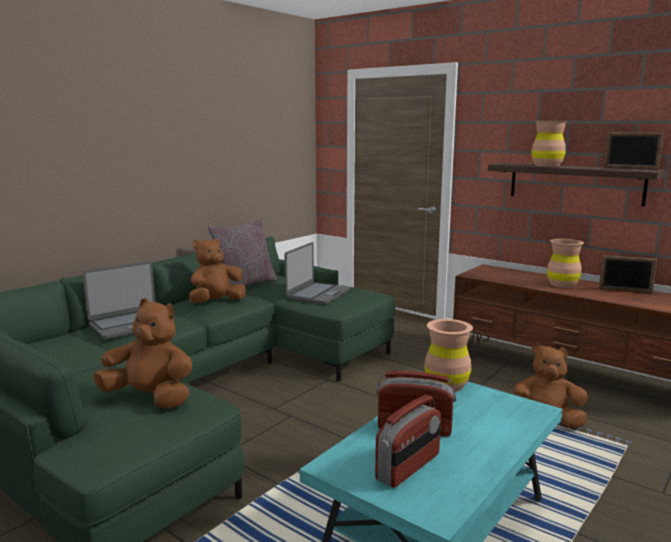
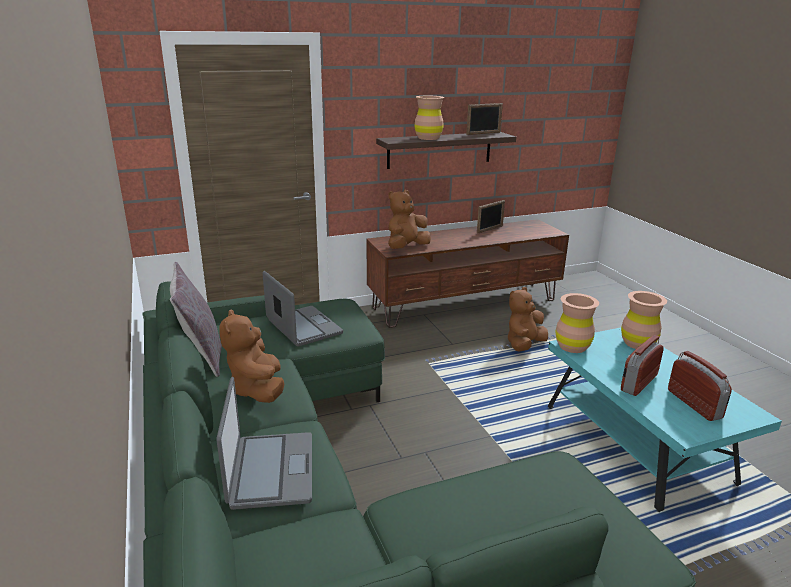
camera: 60 degrees left, 10 degrees up
brown plush toy [93,298,192,409] -> brown plush toy moved to [388,190,431,249]
brown vase [547,239,584,288] -> brown vase moved to [621,291,667,349]

